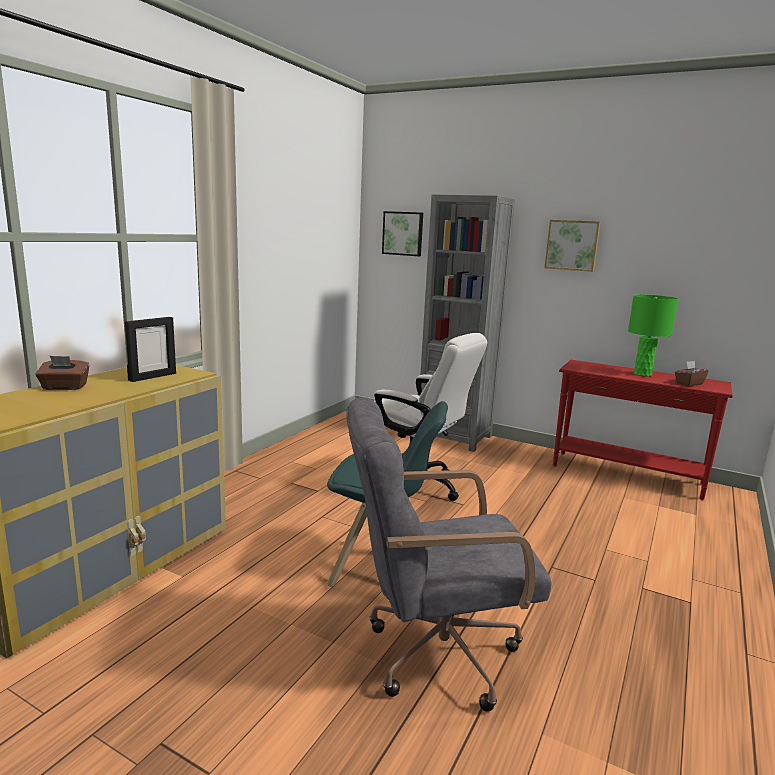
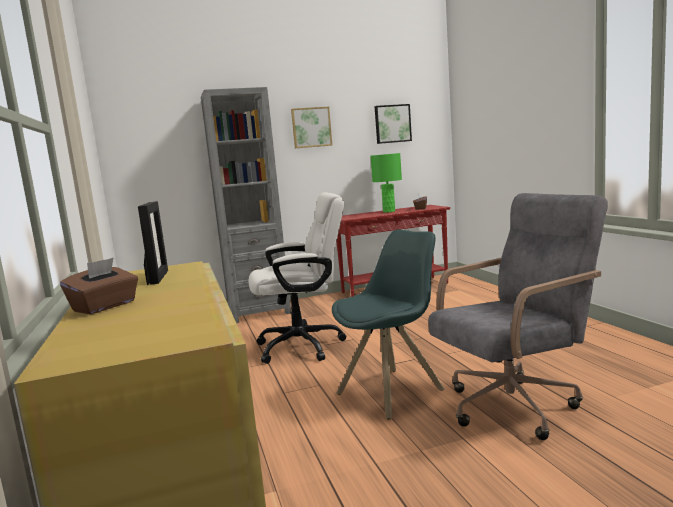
camera: 45 degrees left, 5 degrees down
grey office chair [346,397,551,712] -> grey office chair turned 150 degrees counterclockwise [428,193,608,440]
picture [382,211,423,256] -> picture moved to [375,104,412,144]

